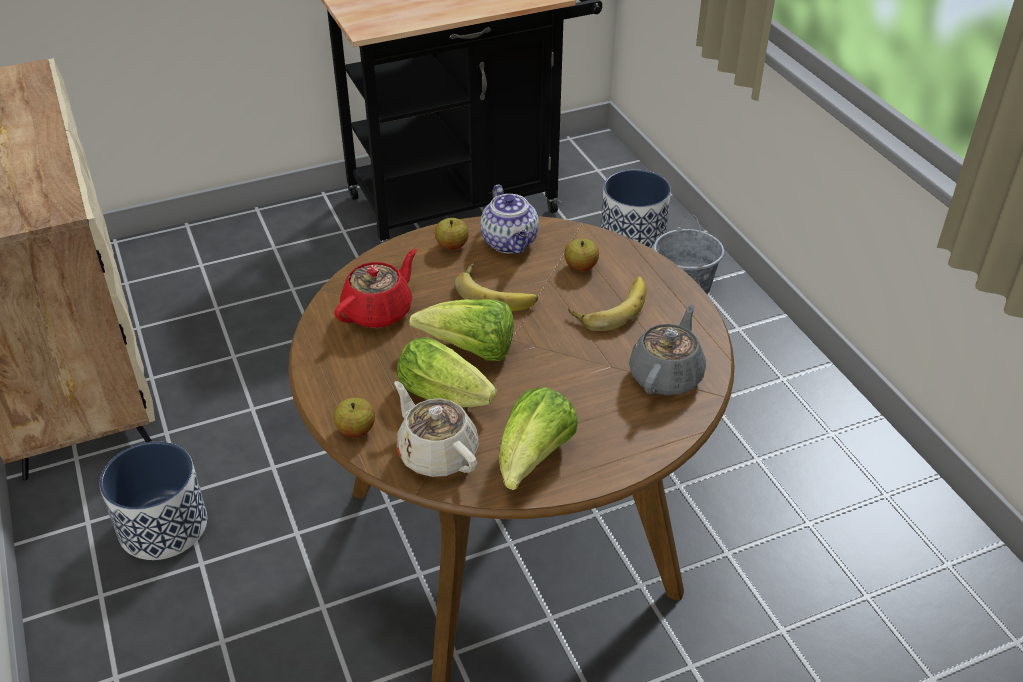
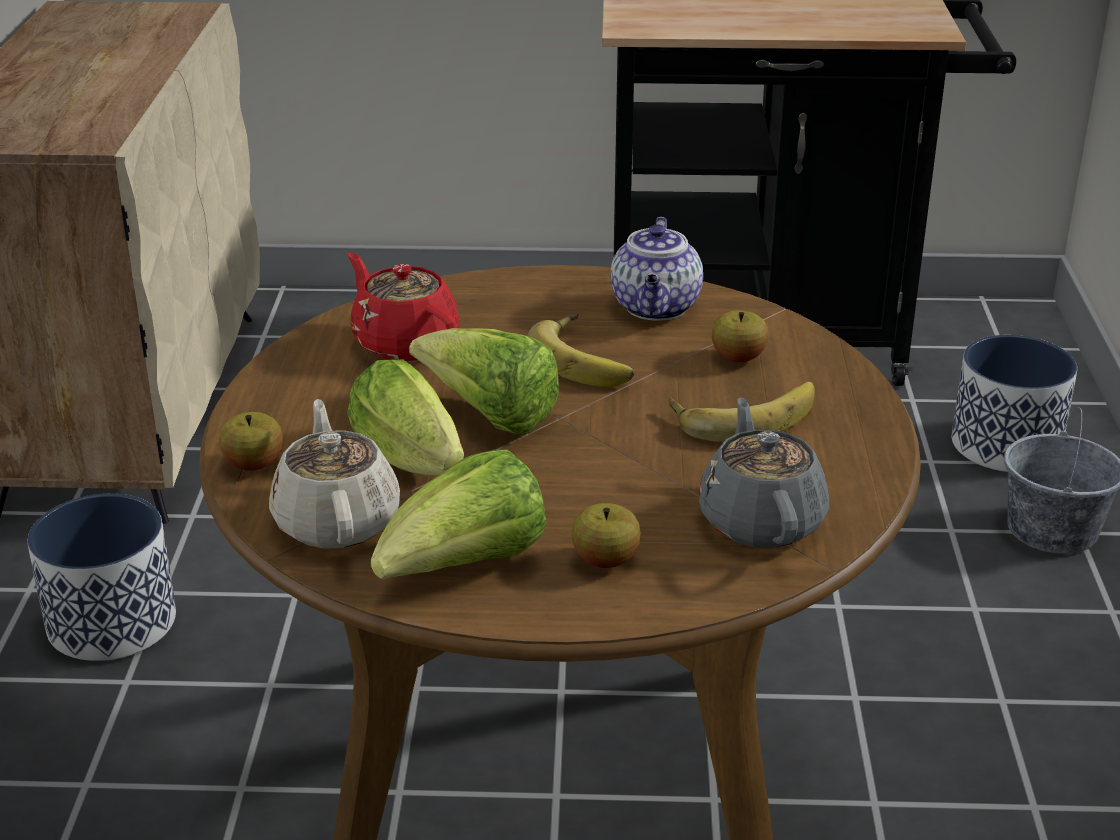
camera: 25 degrees right, 10 degrees down
red teapot [334,249,417,328] -> red teapot turned 105 degrees counterclockwise [347,253,460,361]
apple [435,218,469,250] -> apple moved to [572,503,641,568]
grey teapot [629,304,706,395] -> grey teapot turned 60 degrees counterclockwise [699,397,830,548]

